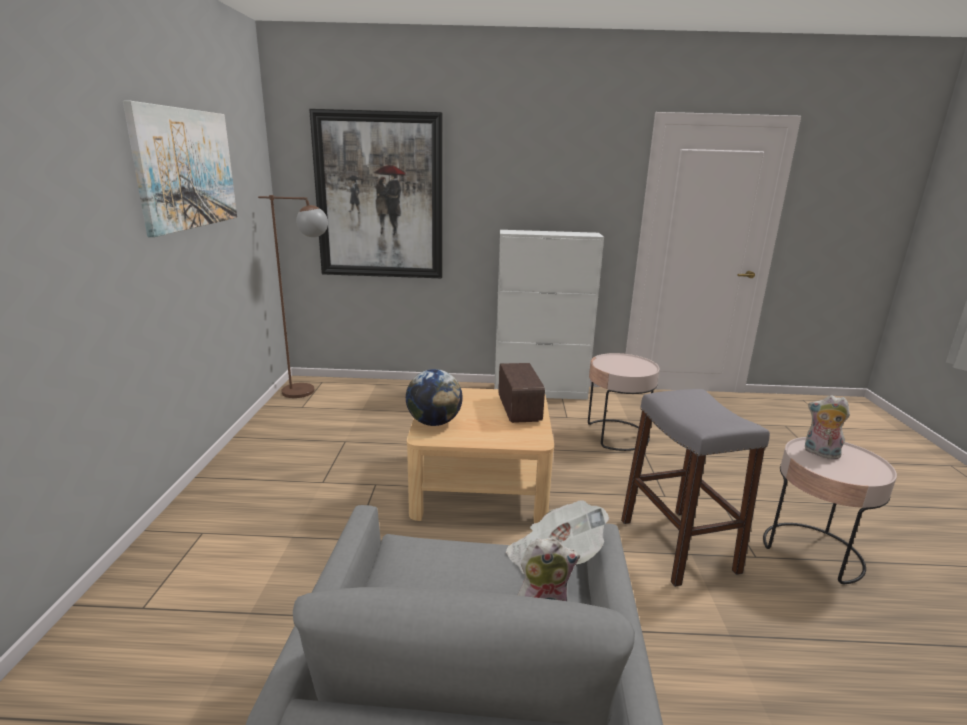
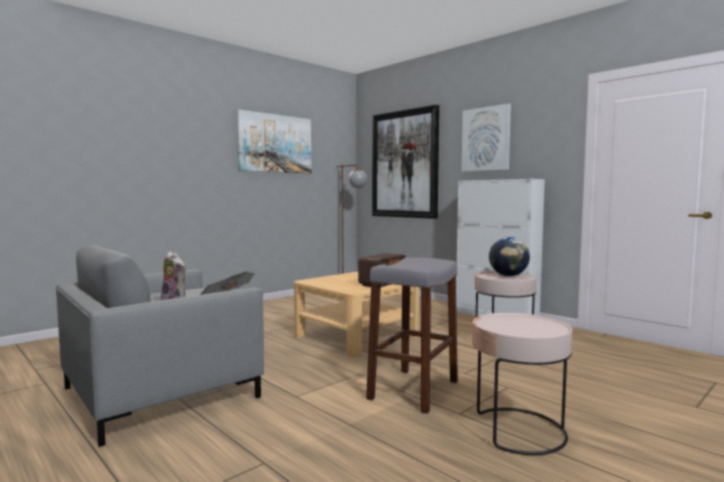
camera: 45 degrees right, 15 degrees down
globe [406,369,463,426] -> globe moved to [489,237,530,276]
plush toy [805,395,850,459] -> none
none -> picture [462,103,511,172]

